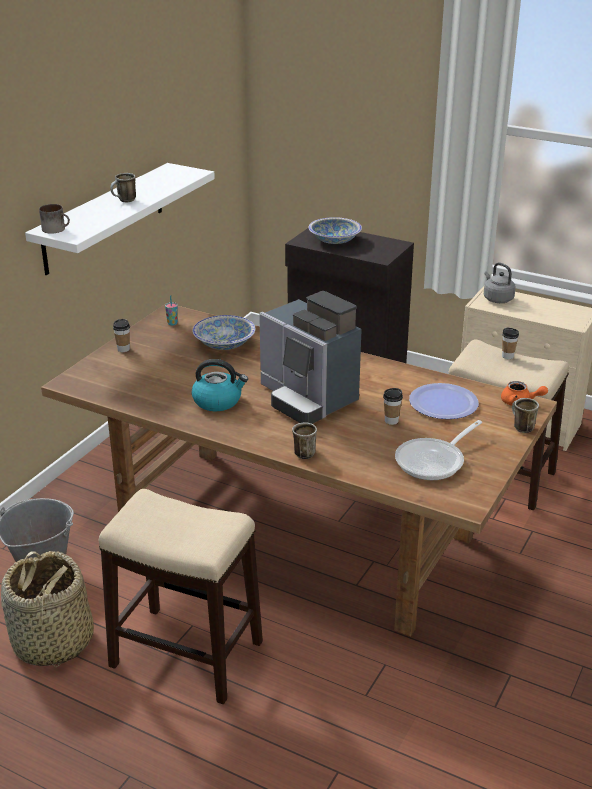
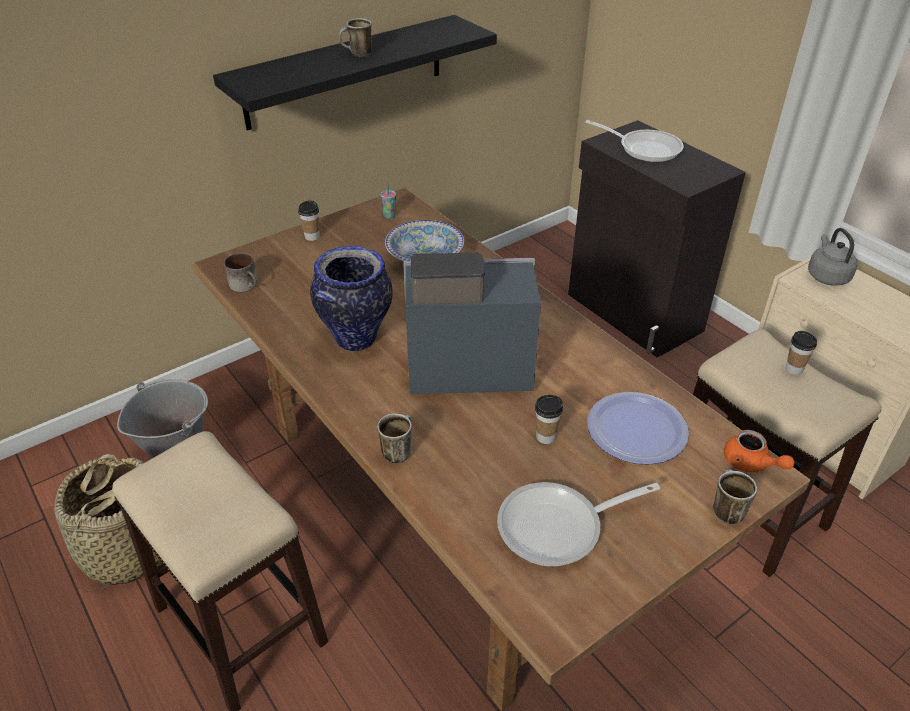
camera: 25 degrees right, 10 degrees up
white shelf [25,163,215,275] -> black shelf [213,15,497,131]
mug [39,204,70,234] -> mug moved to [224,253,258,292]
kettle [192,359,248,411] -> vase [310,246,393,351]
coffee machine [259,291,362,424] -> coffee machine turned 105 degrees clockwise [403,252,541,394]
bowl [308,217,362,244] -> frying pan [585,120,684,162]

